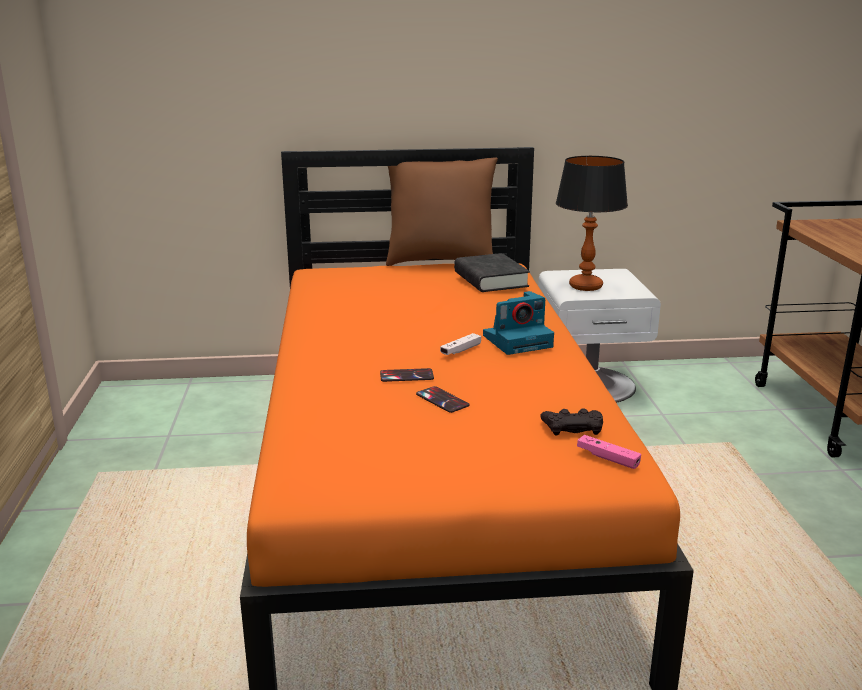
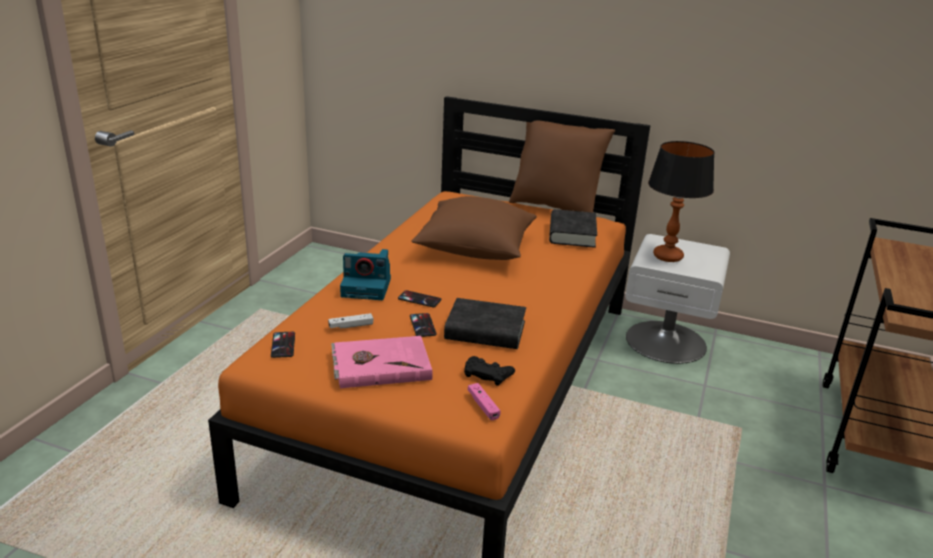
camera: 25 degrees right, 5 degrees up
white game controller [440,333,481,355] -> white game controller moved to [328,313,374,329]
camera [483,291,554,355] -> camera moved to [340,249,391,300]
none -> phone [271,332,295,358]
none -> pink book [331,336,433,388]
none -> brown pillow [411,196,537,260]
none -> black book [444,298,526,349]

